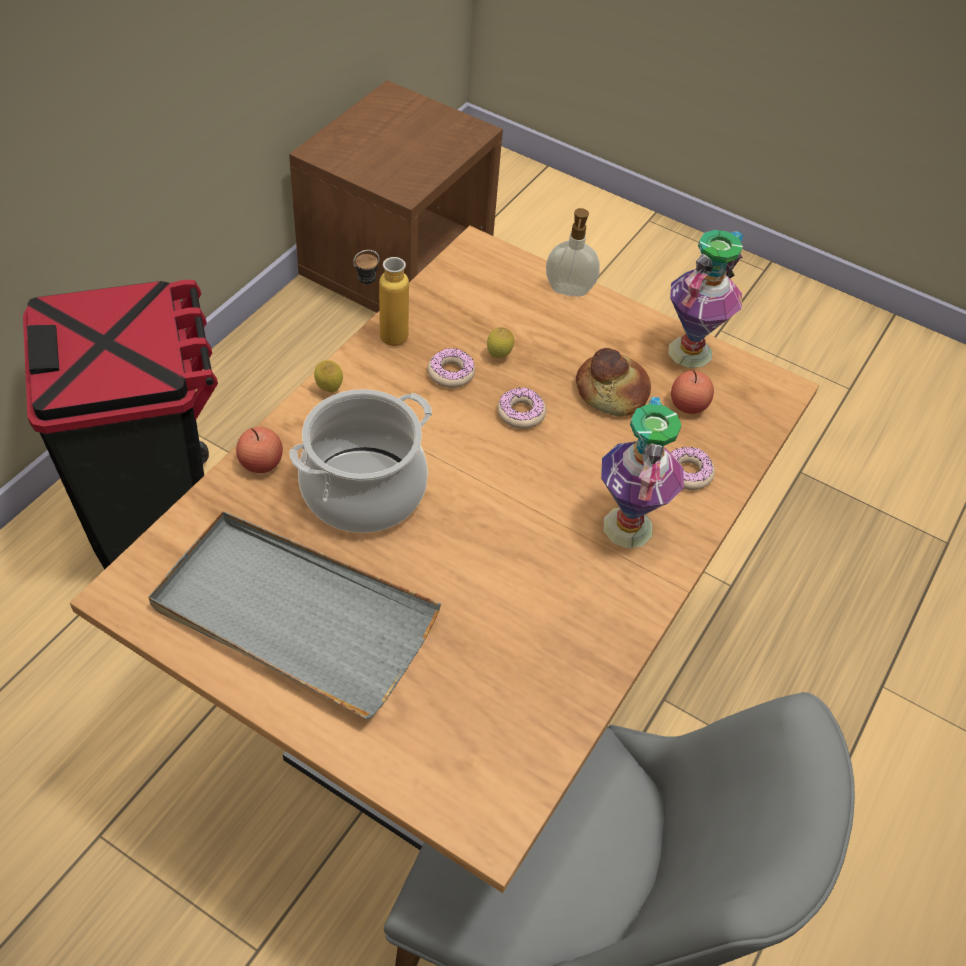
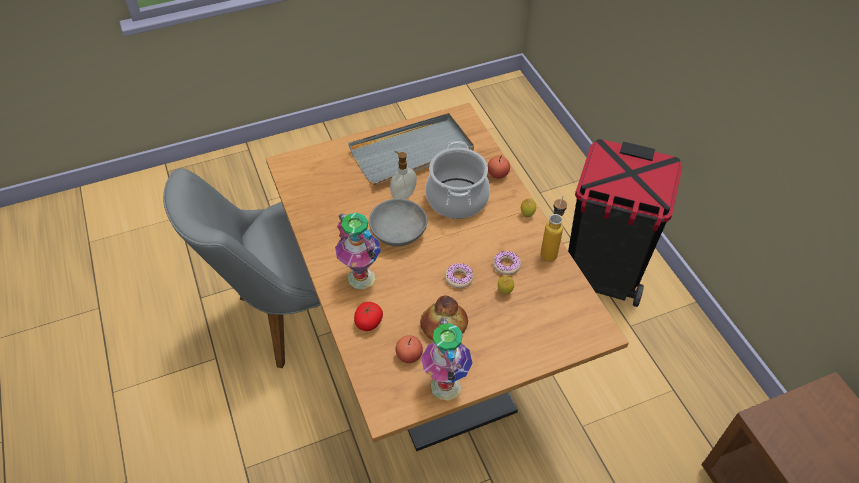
camera: 130 degrees right, 0 degrees up
soap dispenser [546,208,600,297] -> soap dispenser moved to [390,151,417,199]
donut [671,447,715,490] -> tomato [354,302,383,331]
none -> grey bowl [369,199,428,246]

